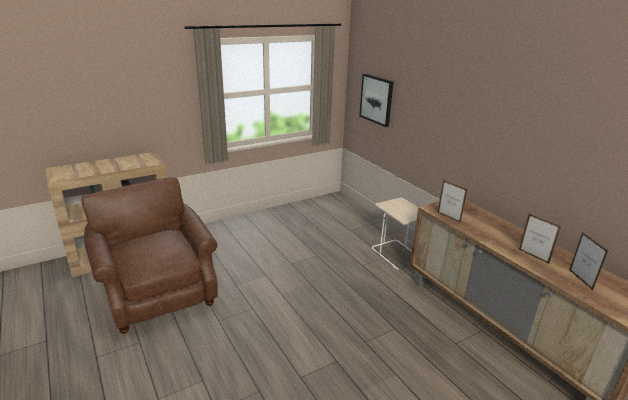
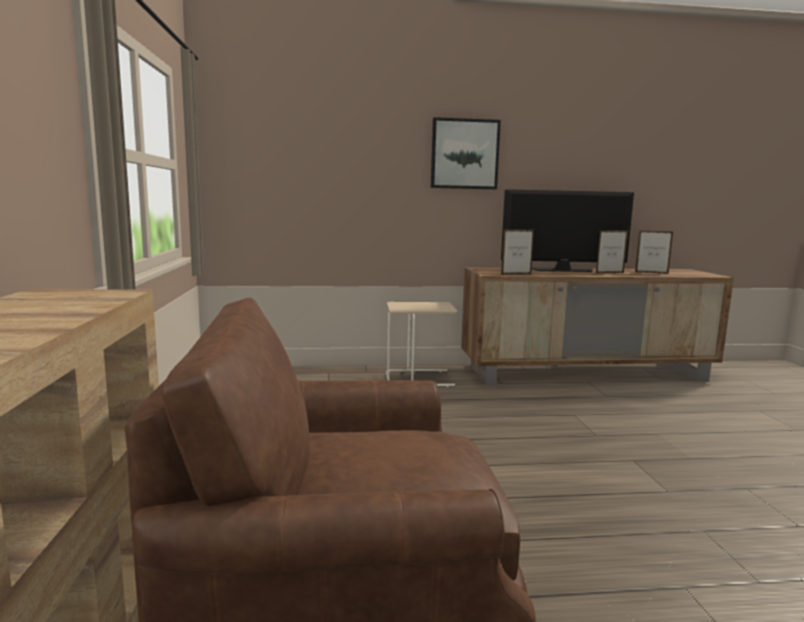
camera: 65 degrees left, 15 degrees down
picture [360,74,394,127] -> picture moved to [431,117,501,189]
none -> television [501,189,634,272]

